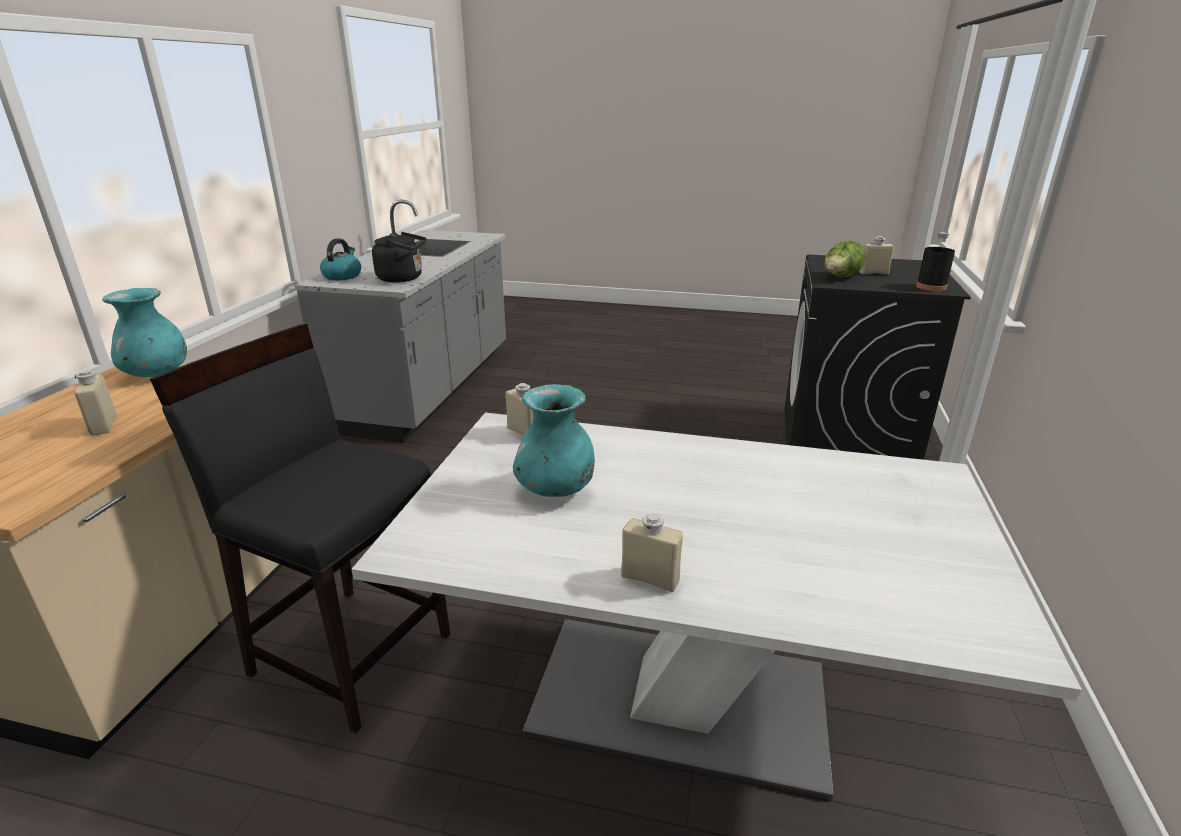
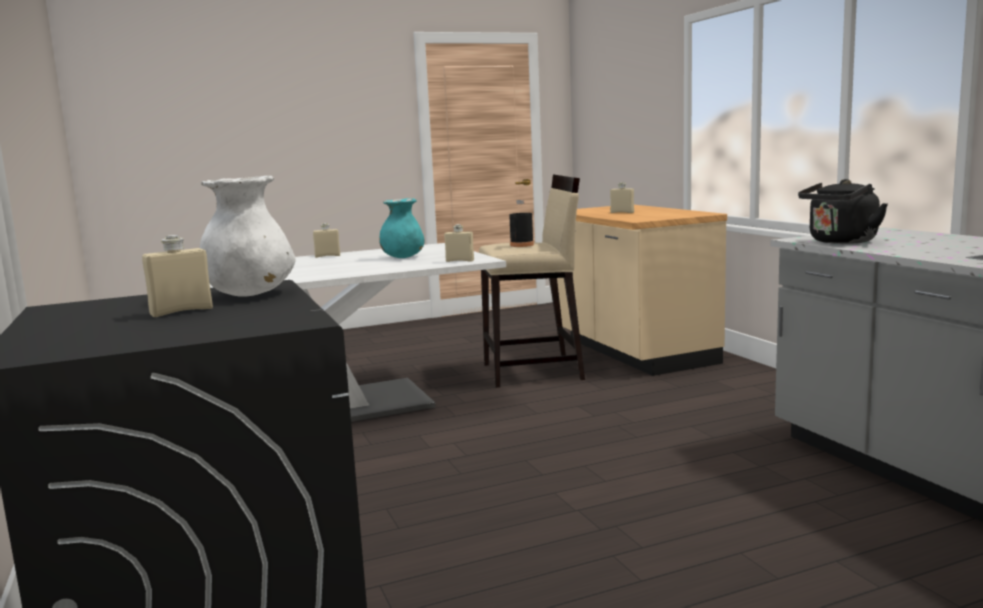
camera: 145 degrees right, 15 degrees down
turquoise vase [102,288,187,377] -> none
black stool [150,324,450,733] -> beige stool [479,174,585,388]
kettle [320,238,361,280] -> none
lettuce [824,241,866,277] -> white vase [200,176,296,297]
black bottle [916,232,955,292] -> black bottle moved to [509,200,534,247]

